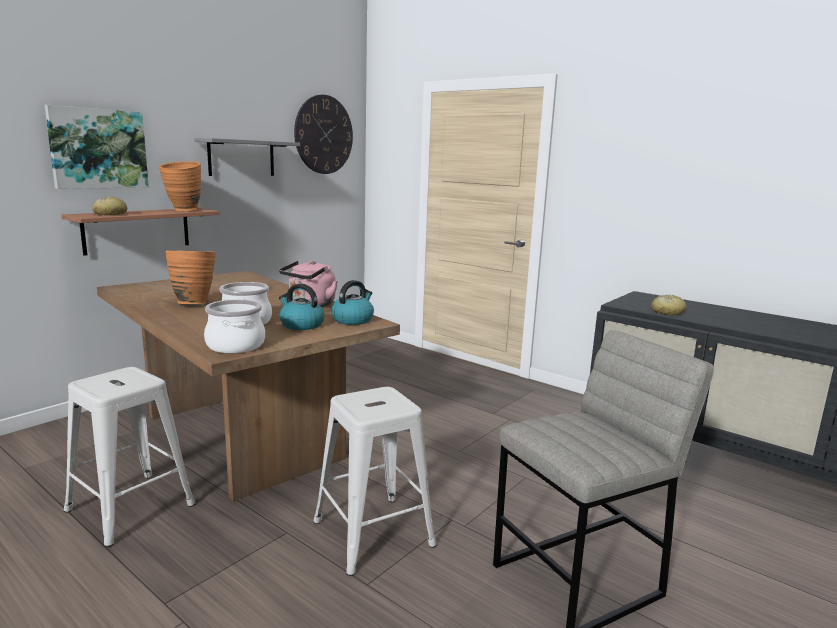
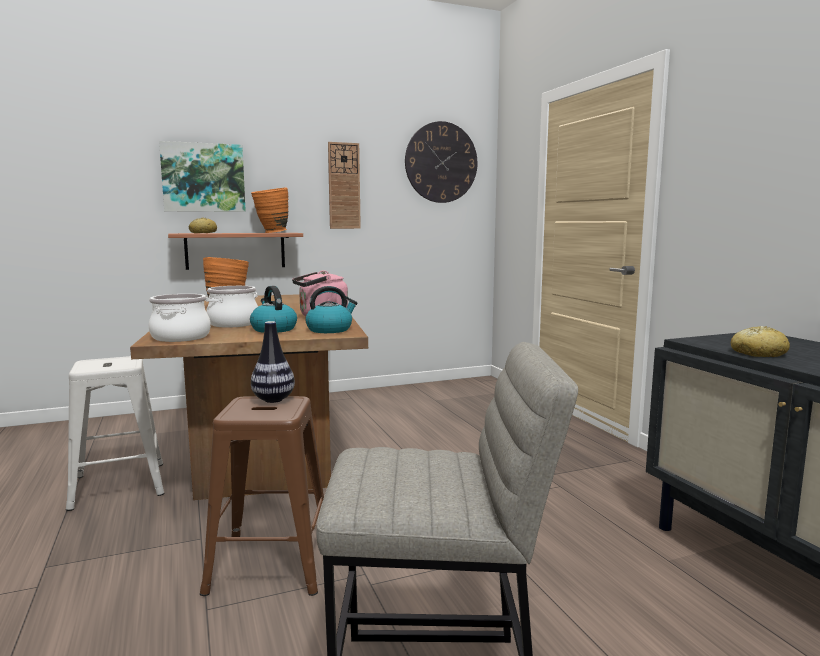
camera: 30 degrees right, 5 degrees down
grey shelf [194,138,300,176] -> wall clock [328,142,361,229]
white stool [313,387,437,576] -> brown stool [200,396,324,596]
none -> vase [251,321,295,403]

